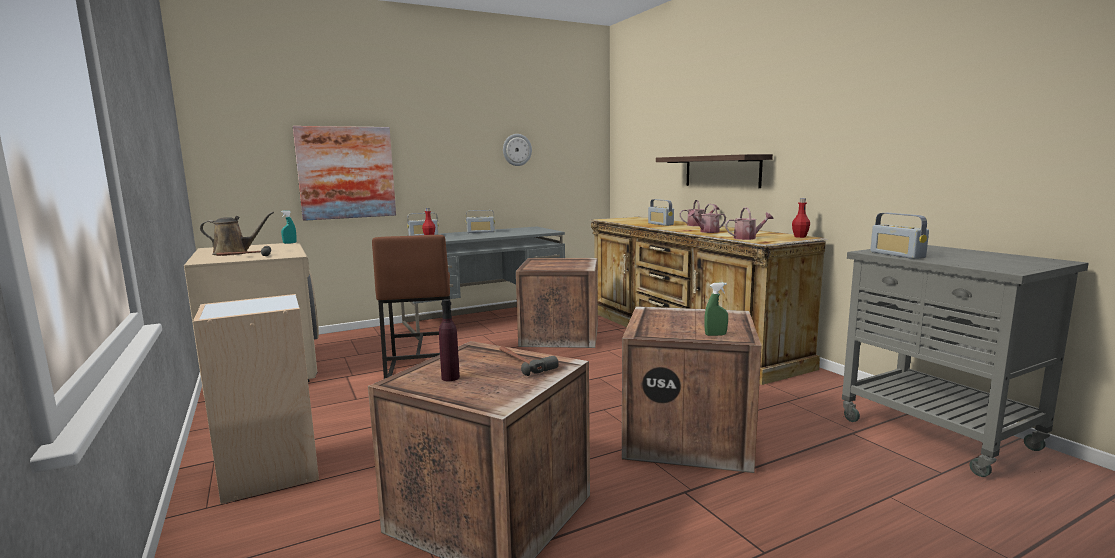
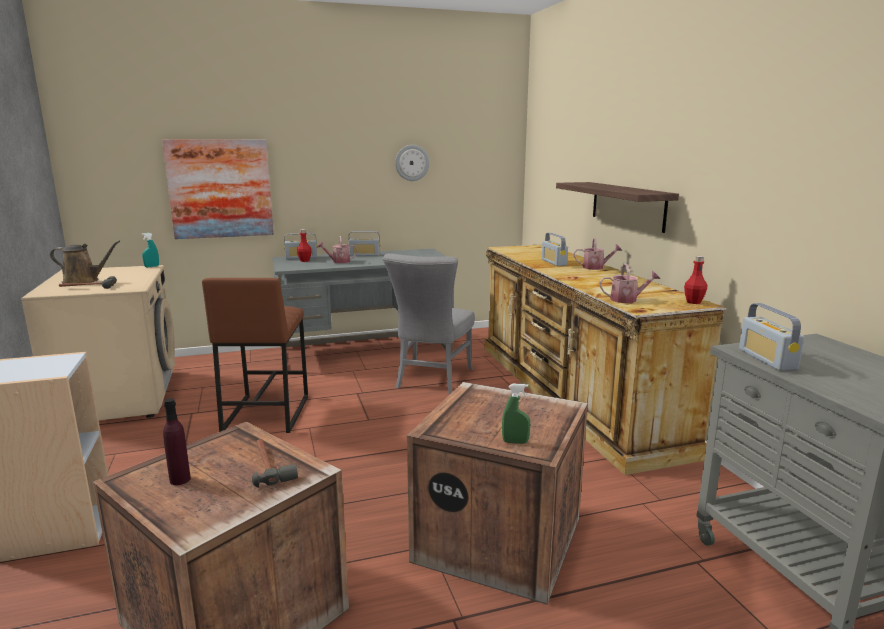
camera: 10 degrees right, 5 degrees up
crate [516,258,598,348] -> grey chair [383,253,475,394]
watering can [688,204,726,233] -> watering can moved to [317,236,358,263]

